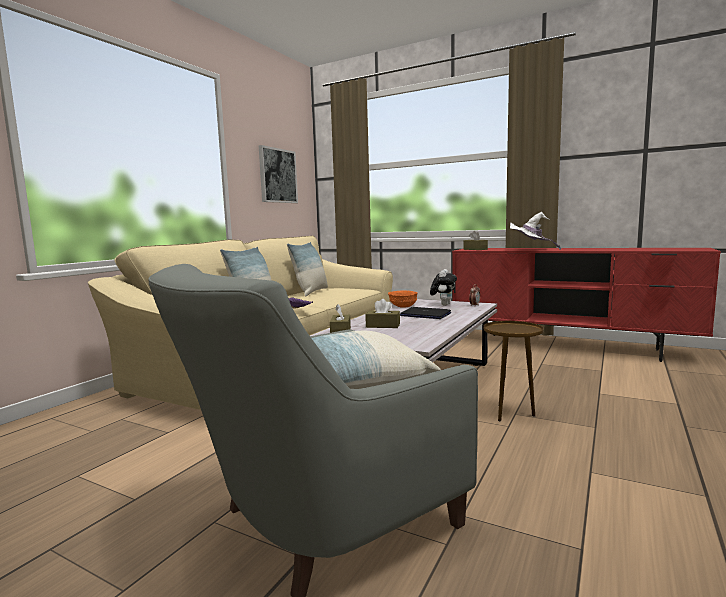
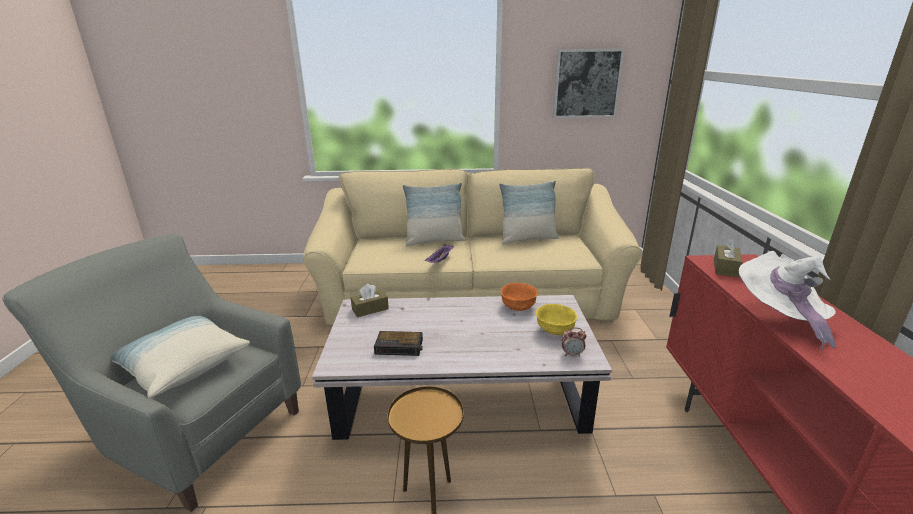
camera: 60 degrees right, 15 degrees up
brown tissue box [365,299,400,328] -> none
laptop [400,307,451,319] -> none
plush toy [430,269,457,306] -> yellow bowl [536,304,577,335]
none -> alarm clock [374,331,423,356]

